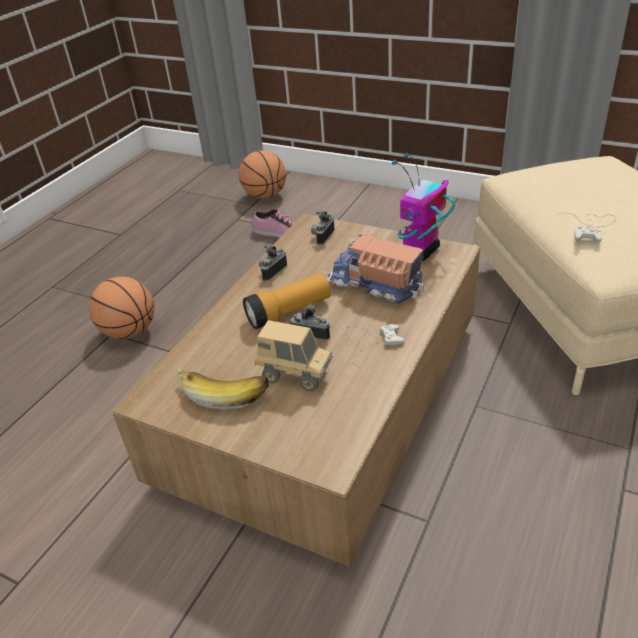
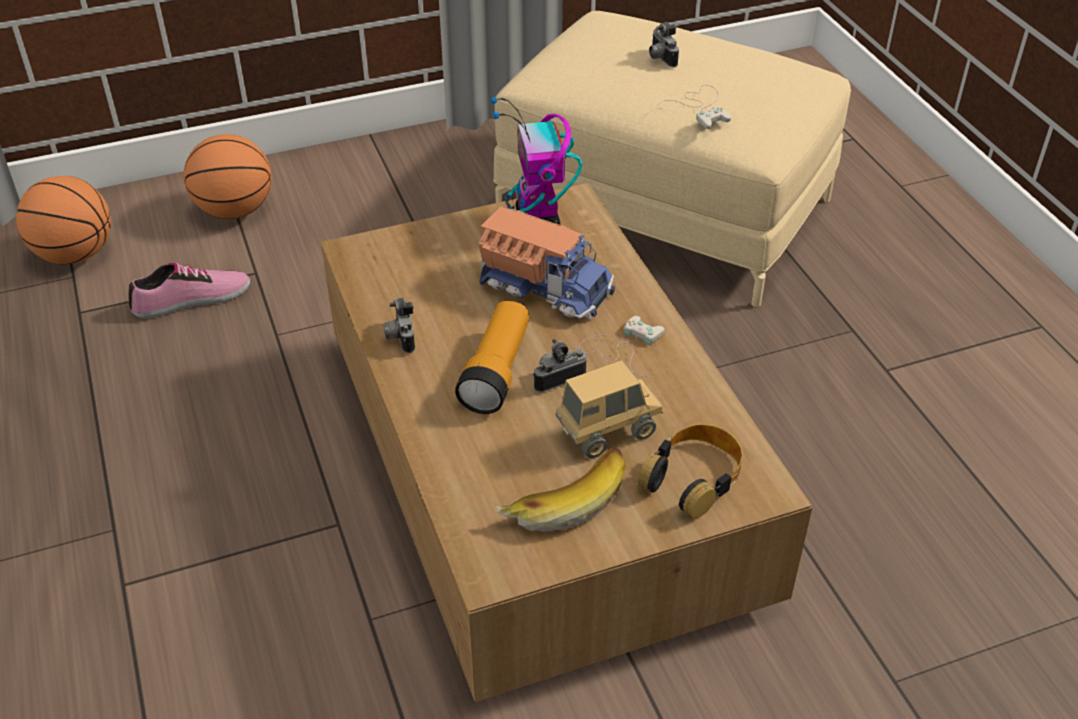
camera: 50 degrees left, 5 degrees up
basketball [89,277,154,339] -> basketball moved to [184,134,272,219]
camera [311,211,335,245] -> camera moved to [649,22,679,67]
toy truck [328,234,424,304] -> toy truck turned 135 degrees counterclockwise [479,206,615,319]
none -> headphones [638,424,743,518]

